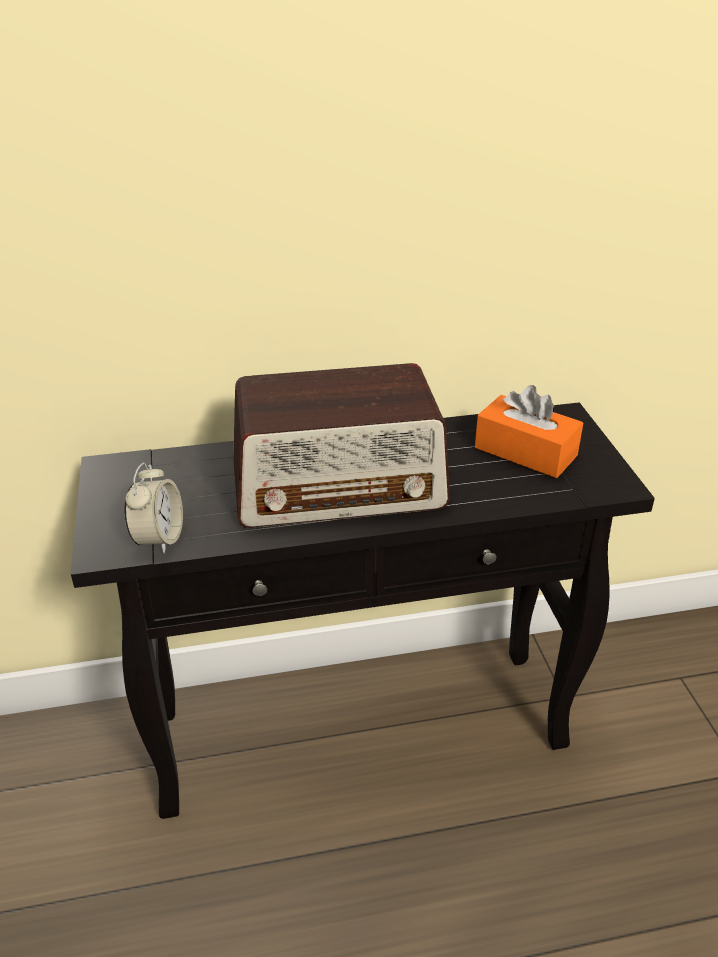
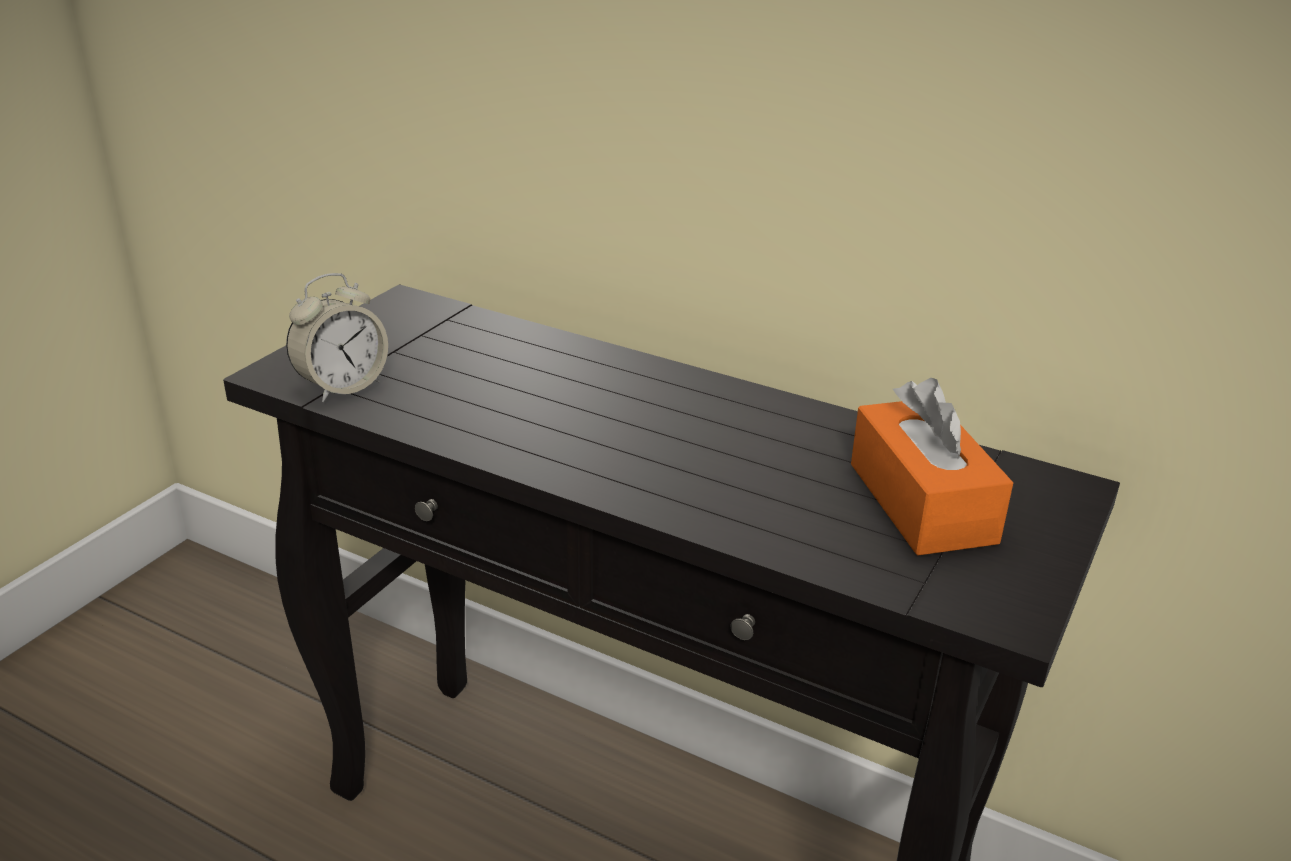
camera: 40 degrees right, 5 degrees down
radio [233,363,450,528] -> none

